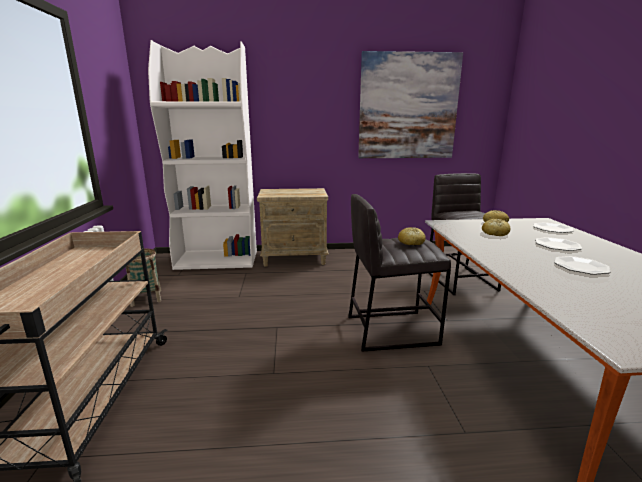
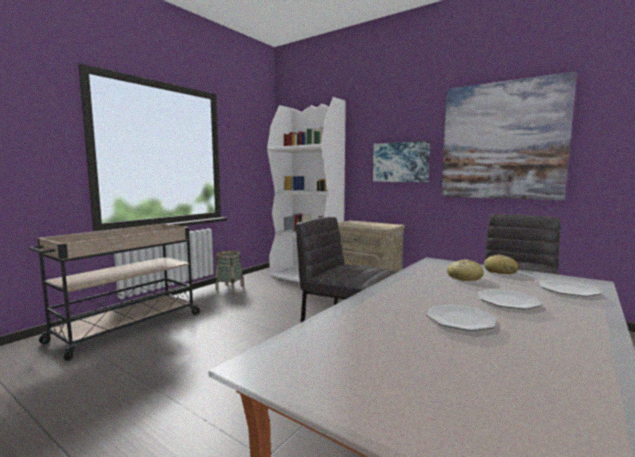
camera: 40 degrees right, 10 degrees down
bread [398,227,426,245] -> none
none -> picture [373,141,430,182]

